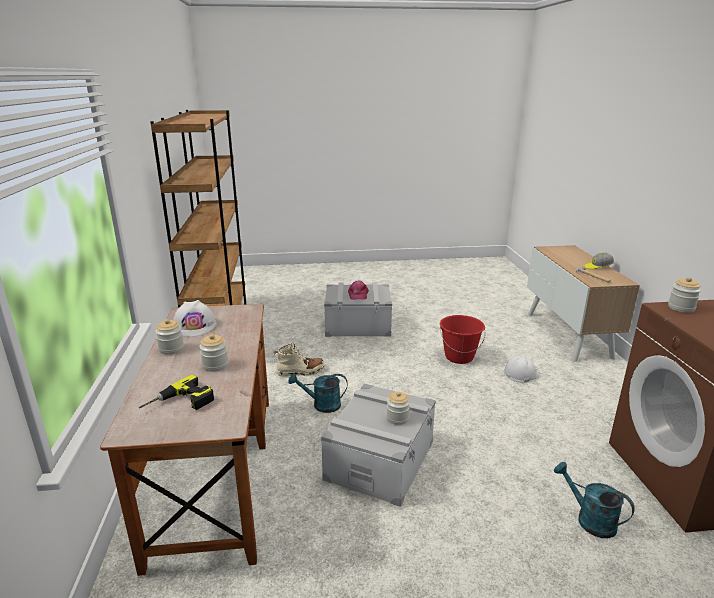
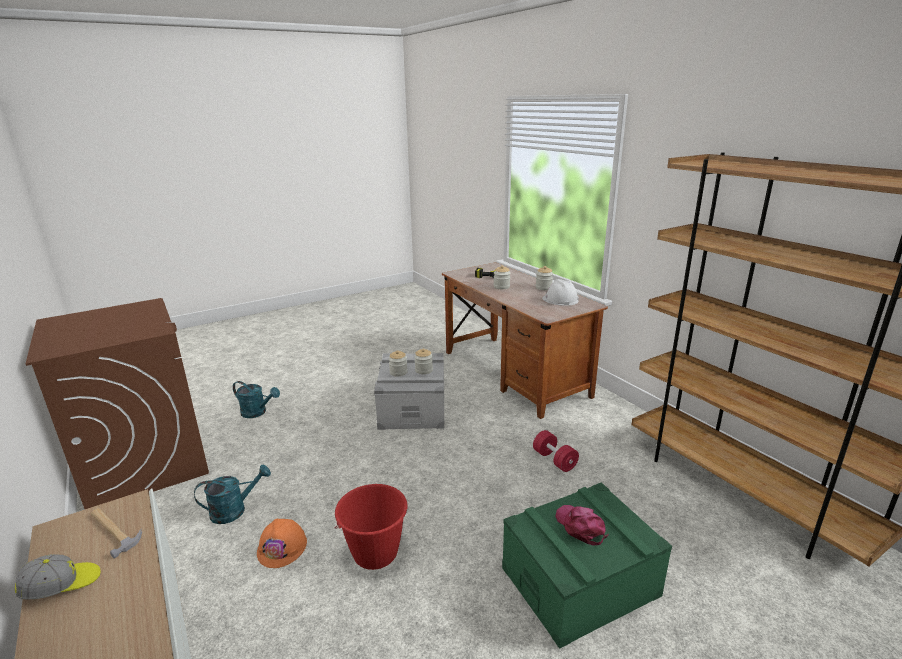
camera: 155 degrees right, 0 degrees up
beige boot [274,342,325,377] -> red dumbbell [533,430,579,472]
turquoise watering can [288,373,348,413] -> turquoise watering can moved to [194,465,271,524]
grey storage box [324,282,392,337] -> green storage box [502,482,672,649]
white hard hat [504,355,538,383] -> orange hard hat [257,519,307,568]
jar [668,277,701,313] -> jar moved to [414,348,433,374]

